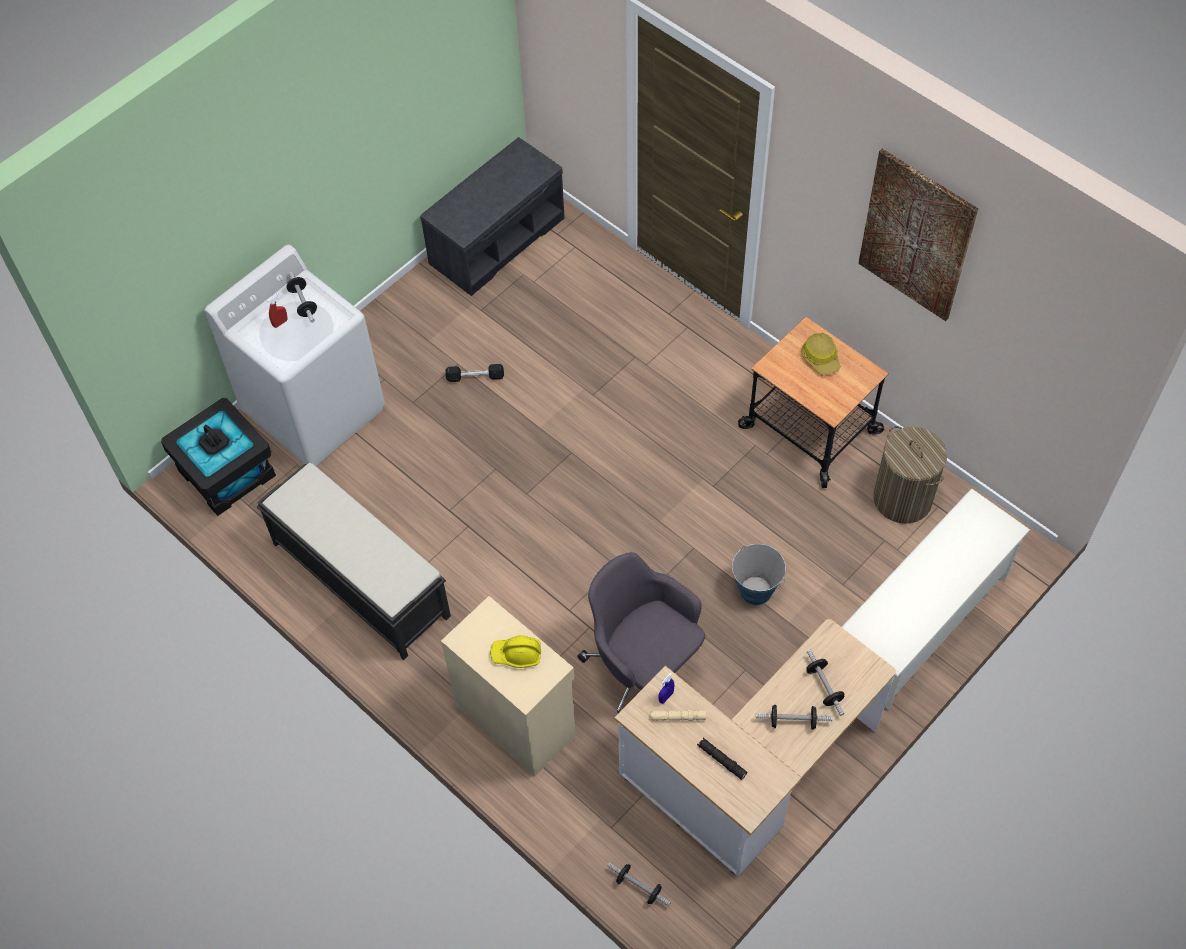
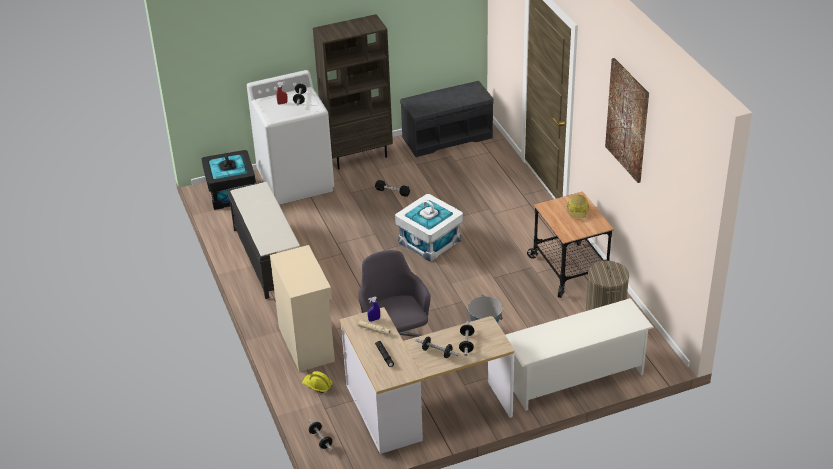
camera: 25 degrees right, 20 degrees down
yellow hard hat [490,635,541,668] -> yellow hard hat moved to [302,371,333,393]
none -> brown bookcase [313,14,393,169]
none -> white storage box [395,194,463,262]

